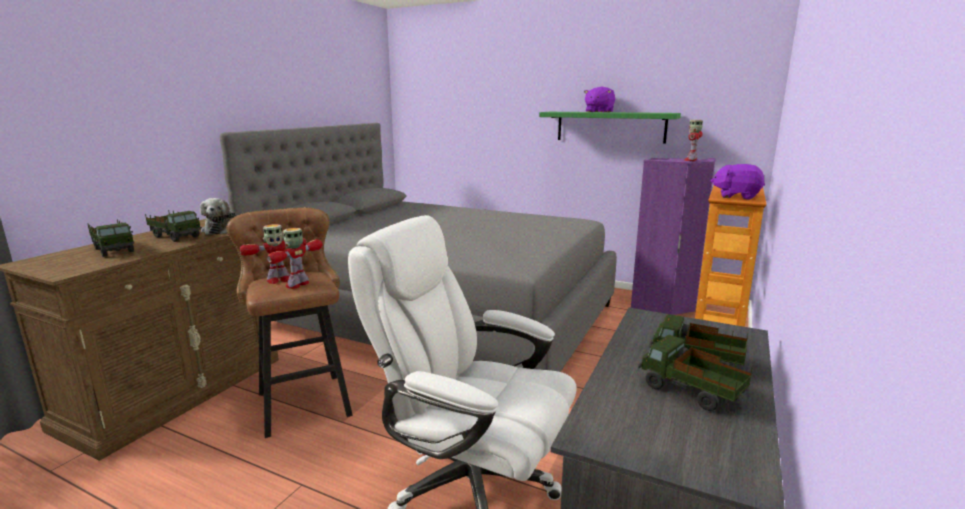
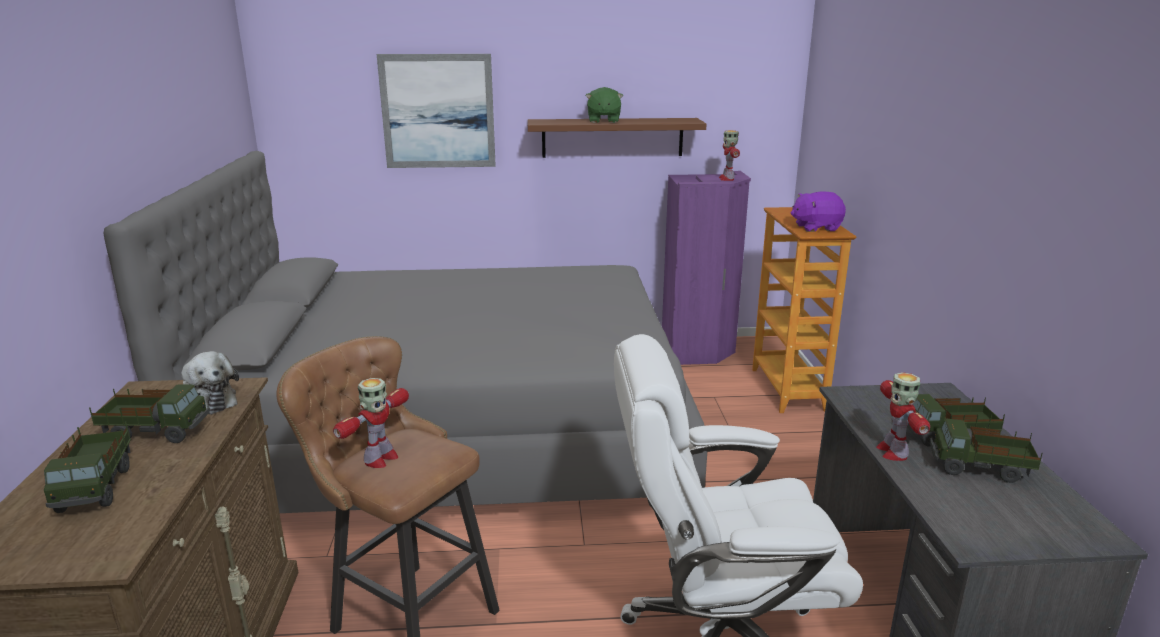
camera: 30 degrees left, 5 degrees up
toy truck [87,219,134,257] -> toy truck turned 60 degrees clockwise [44,422,131,513]
toy robot [267,228,322,289] -> toy robot moved to [876,372,930,461]
green shelf [539,112,681,144] -> brown shelf [527,118,706,158]
purple plush toy [584,86,615,113] -> green plush toy [585,87,623,123]
none -> picture [377,54,496,168]

